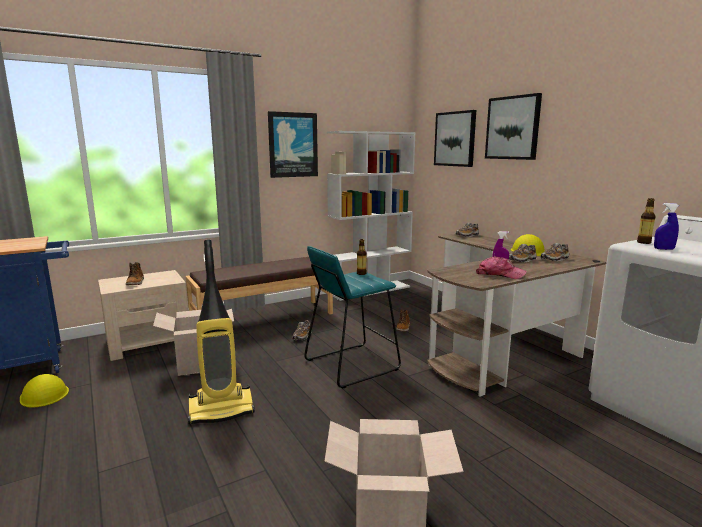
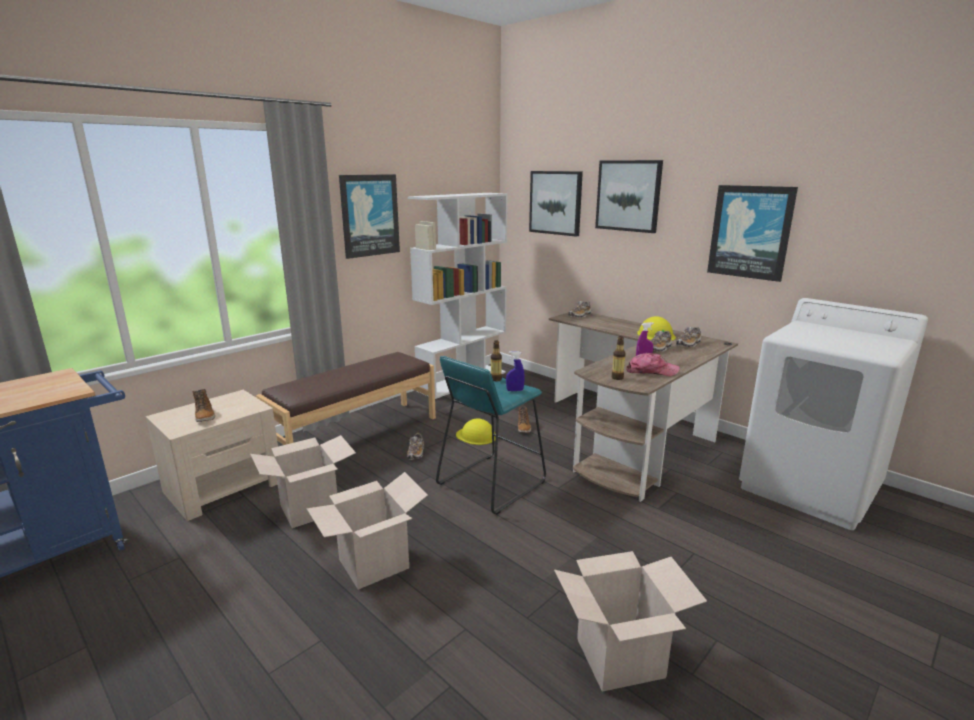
camera: 15 degrees left, 5 degrees up
yellow hard hat [20,374,69,407] -> yellow hard hat moved to [456,419,496,445]
vacuum cleaner [188,240,255,424] -> cardboard box [307,472,428,590]
bottle [637,198,656,244] -> bottle moved to [611,336,626,380]
blue spray bottle [654,203,679,250] -> blue spray bottle moved to [506,351,525,391]
none -> picture [707,185,798,282]

